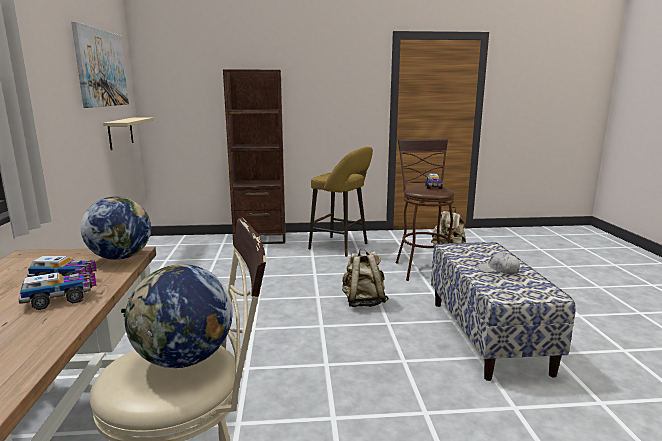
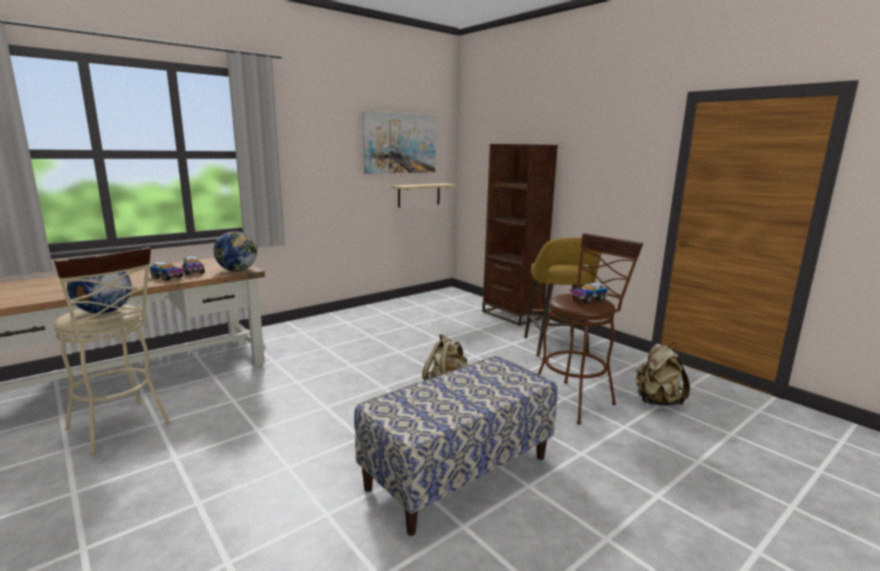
camera: 55 degrees right, 0 degrees up
white cap [478,252,520,274] -> none

